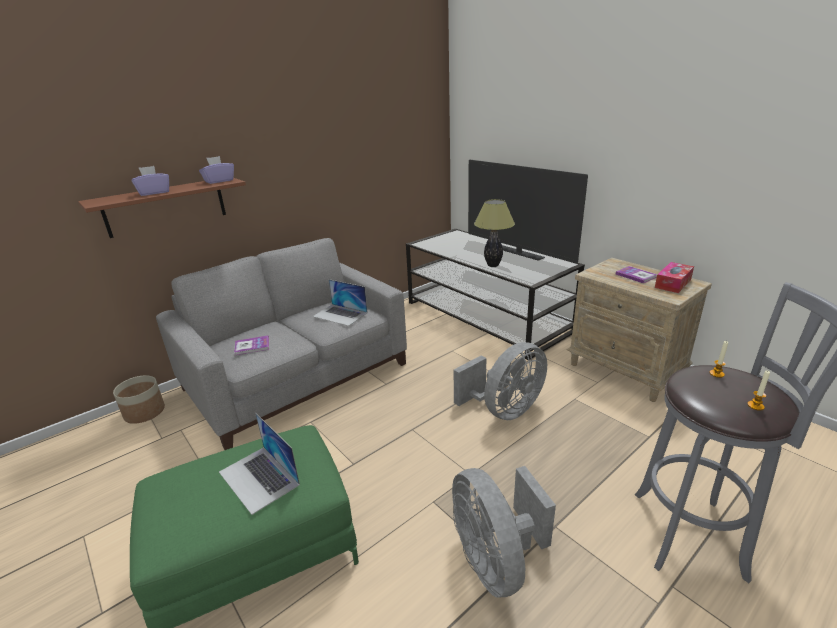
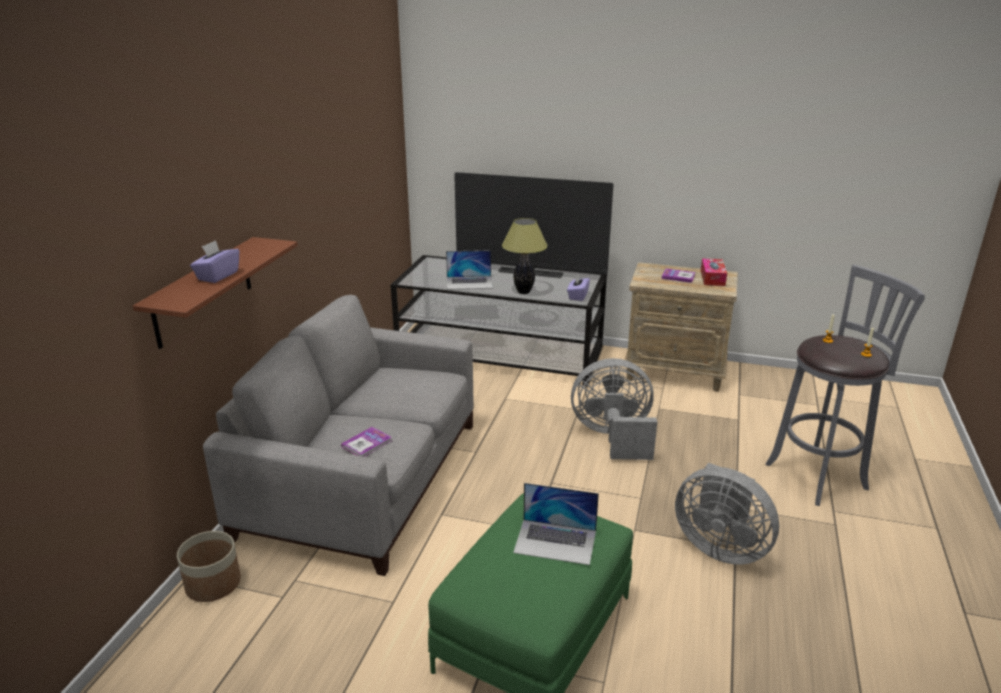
camera: 35 degrees left, 0 degrees up
purple tissue box [199,156,234,184] -> purple tissue box moved to [567,274,590,301]
laptop [313,279,368,326] -> laptop moved to [446,250,493,289]
grey fan [454,342,547,420] -> grey fan turned 105 degrees counterclockwise [571,358,657,460]

